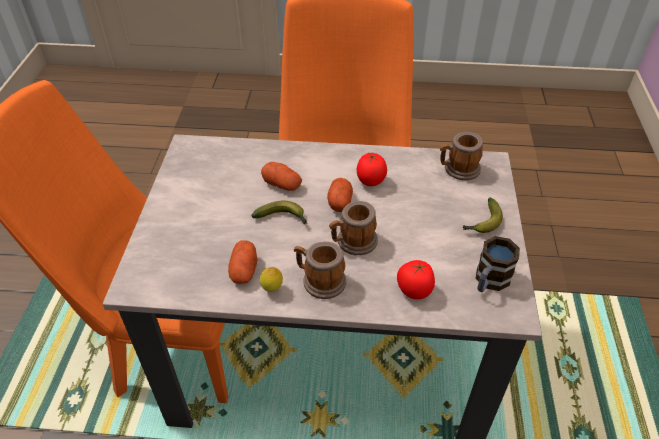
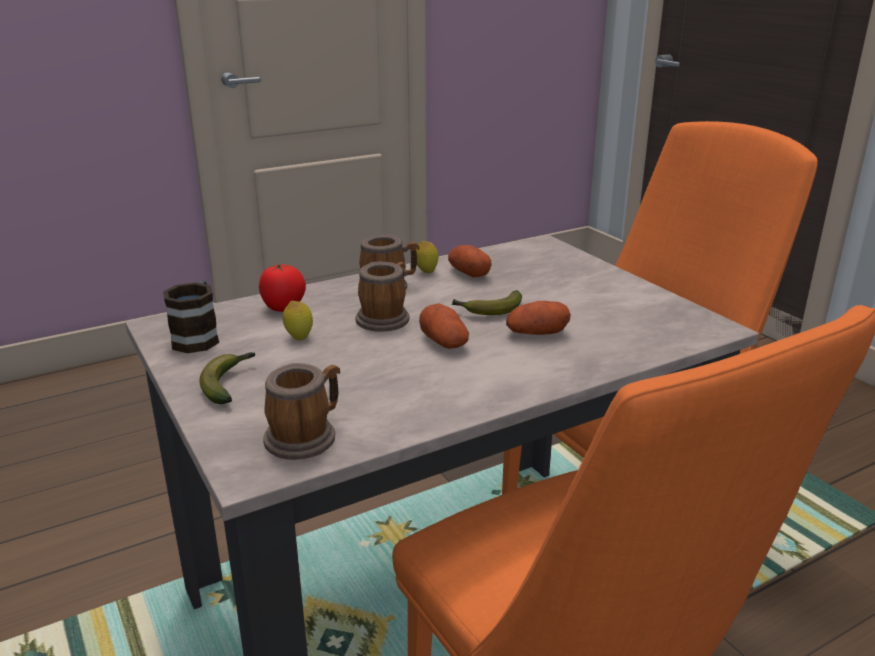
camera: 145 degrees right, 20 degrees down
tomato [357,153,387,186] -> none
none -> lemon [283,301,313,340]

